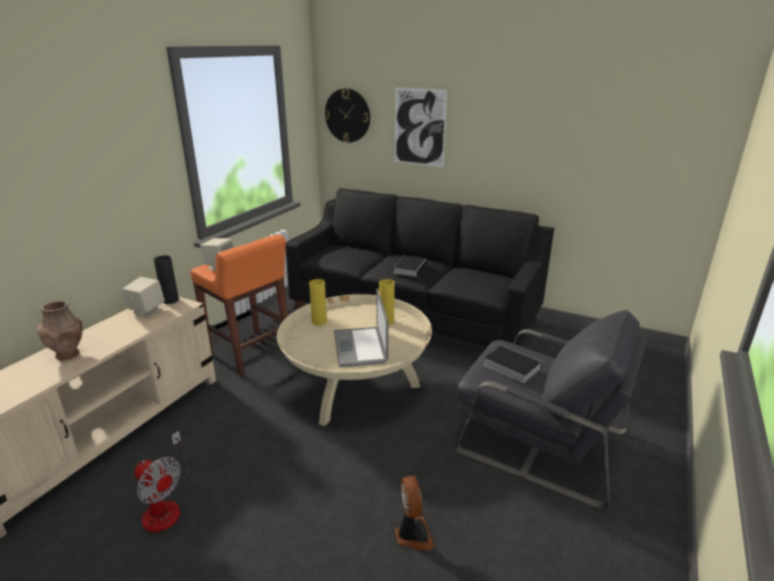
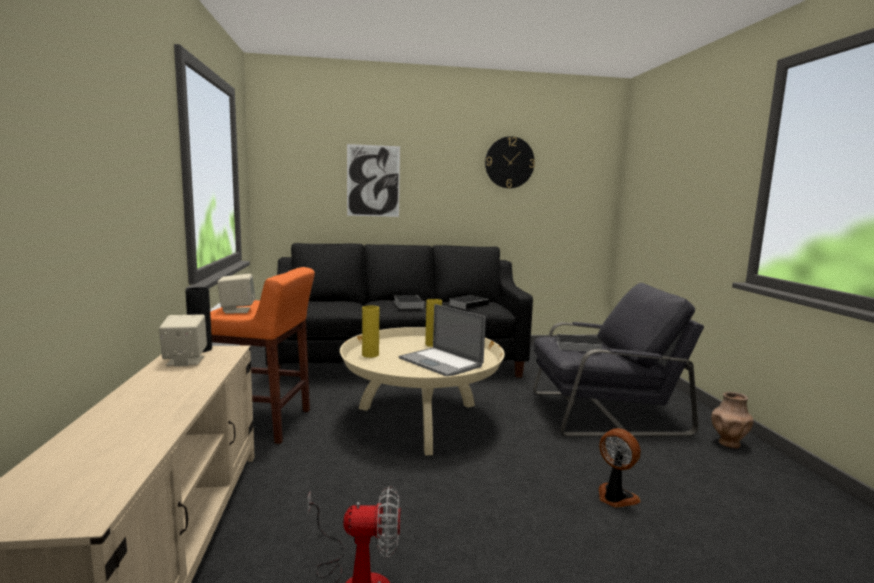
camera: 35 degrees left, 15 degrees down
brown vase [37,300,83,360] -> brown vase moved to [711,392,754,449]
wall clock [324,88,370,142] -> wall clock moved to [485,136,535,188]
none -> book [449,295,489,309]

